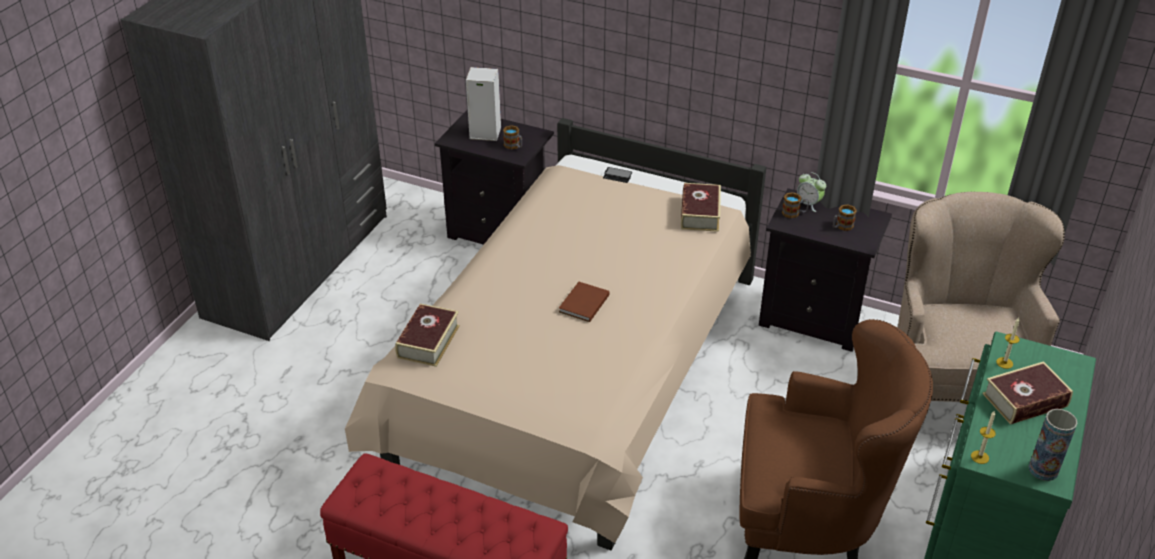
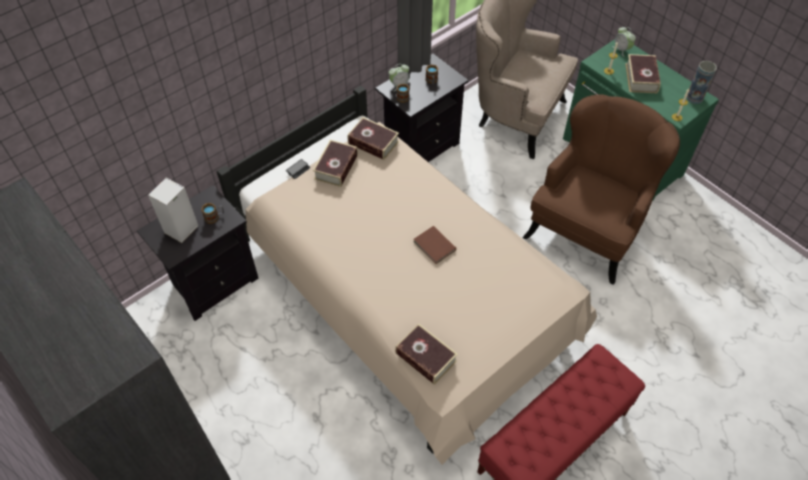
camera: 65 degrees left, 15 degrees up
none -> book [313,140,358,187]
none -> alarm clock [612,27,636,57]

